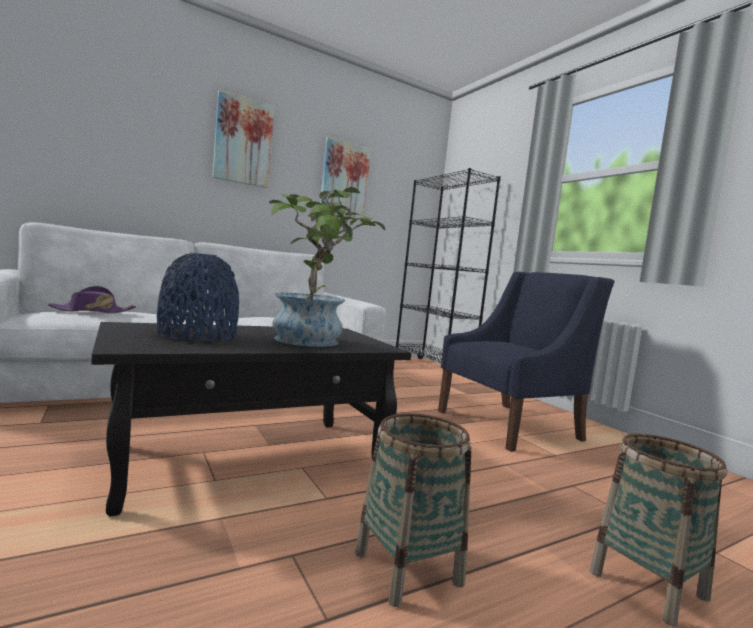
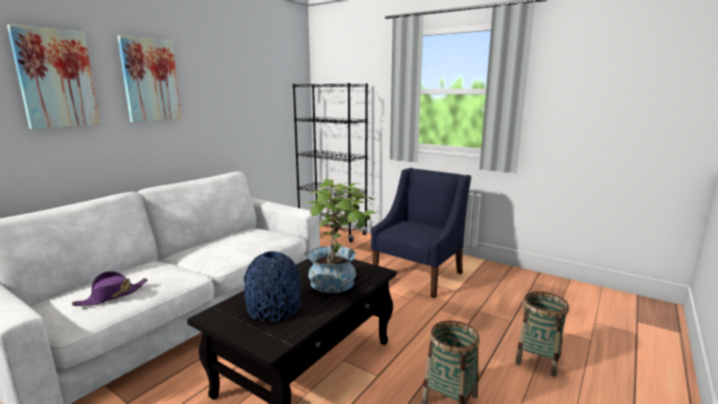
camera: 25 degrees left, 10 degrees up
picture [320,137,371,220] -> picture moved to [7,24,100,129]

